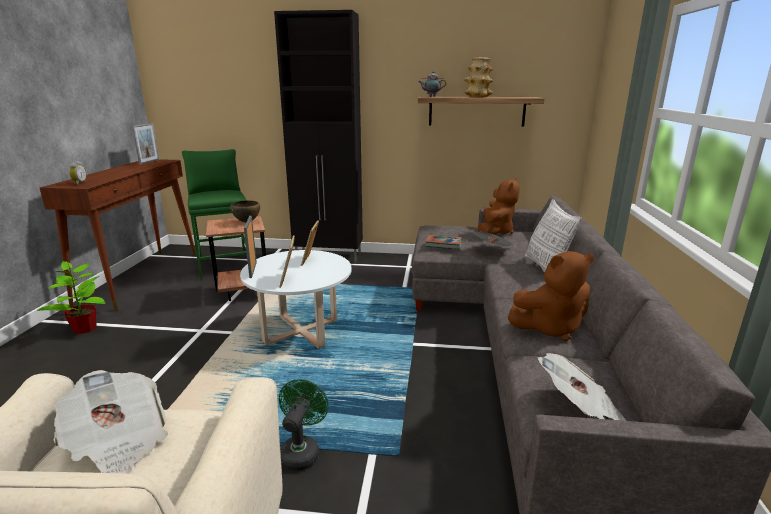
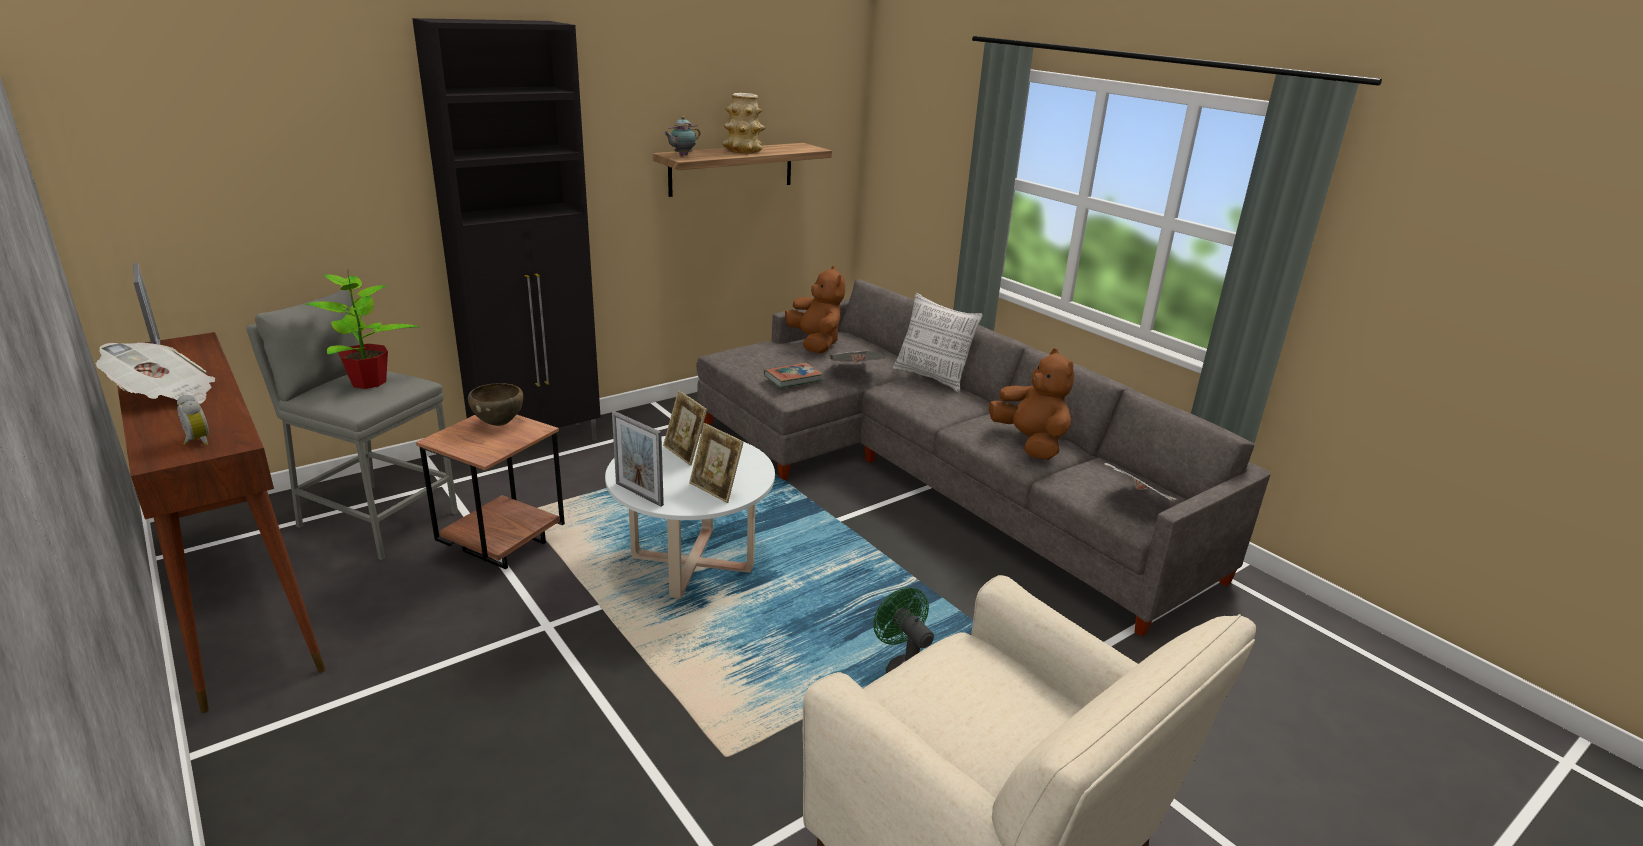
camera: 45 degrees left, 5 degrees up
potted plant [37,261,105,334] -> potted plant moved to [306,275,419,389]
newspaper [54,370,168,474] -> newspaper moved to [96,343,216,404]
green stool [182,149,247,280] -> grey stool [246,290,458,560]
brown plush toy [508,251,594,341] -> brown plush toy turned 60 degrees counterclockwise [989,348,1074,460]

